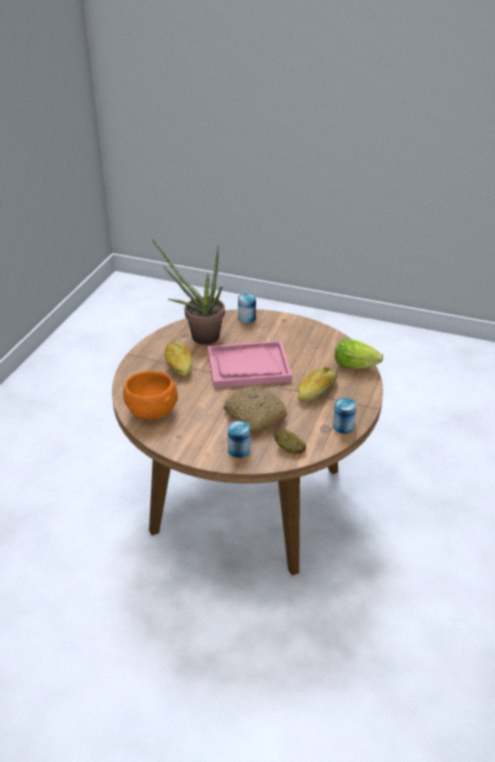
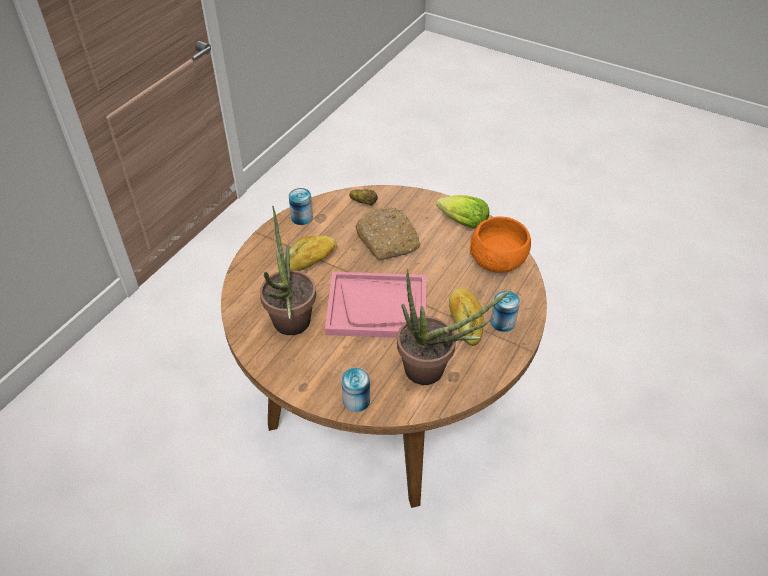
camera: 170 degrees left, 10 degrees up
can [228,420,250,458] -> can moved to [491,291,520,332]
lettuce [335,339,383,369] -> lettuce moved to [436,195,489,229]
none -> potted plant [260,206,316,335]

